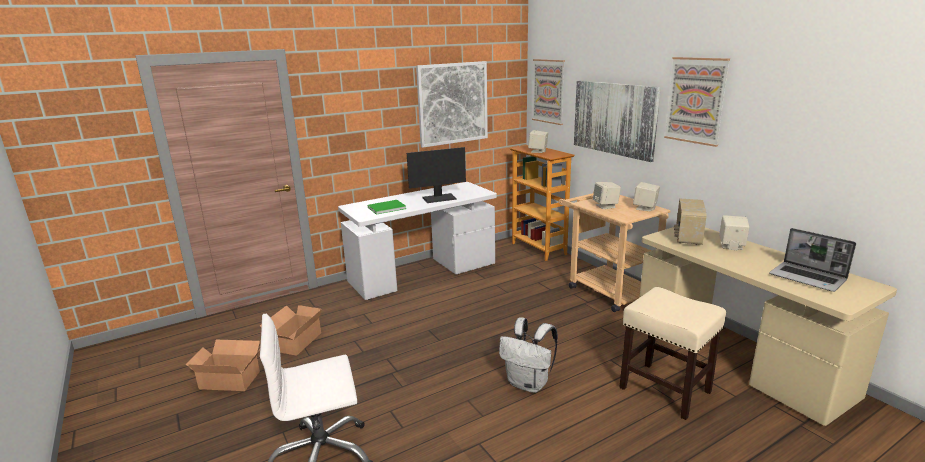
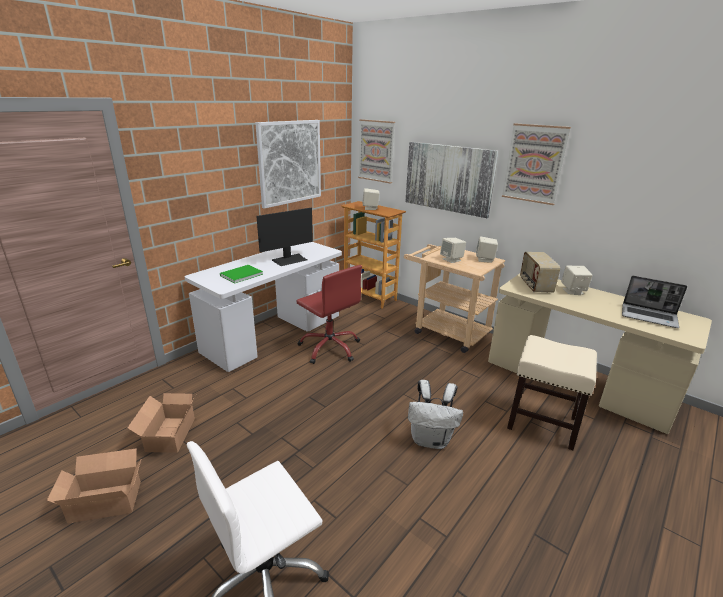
camera: 20 degrees left, 5 degrees up
none -> red office chair [296,265,362,364]

